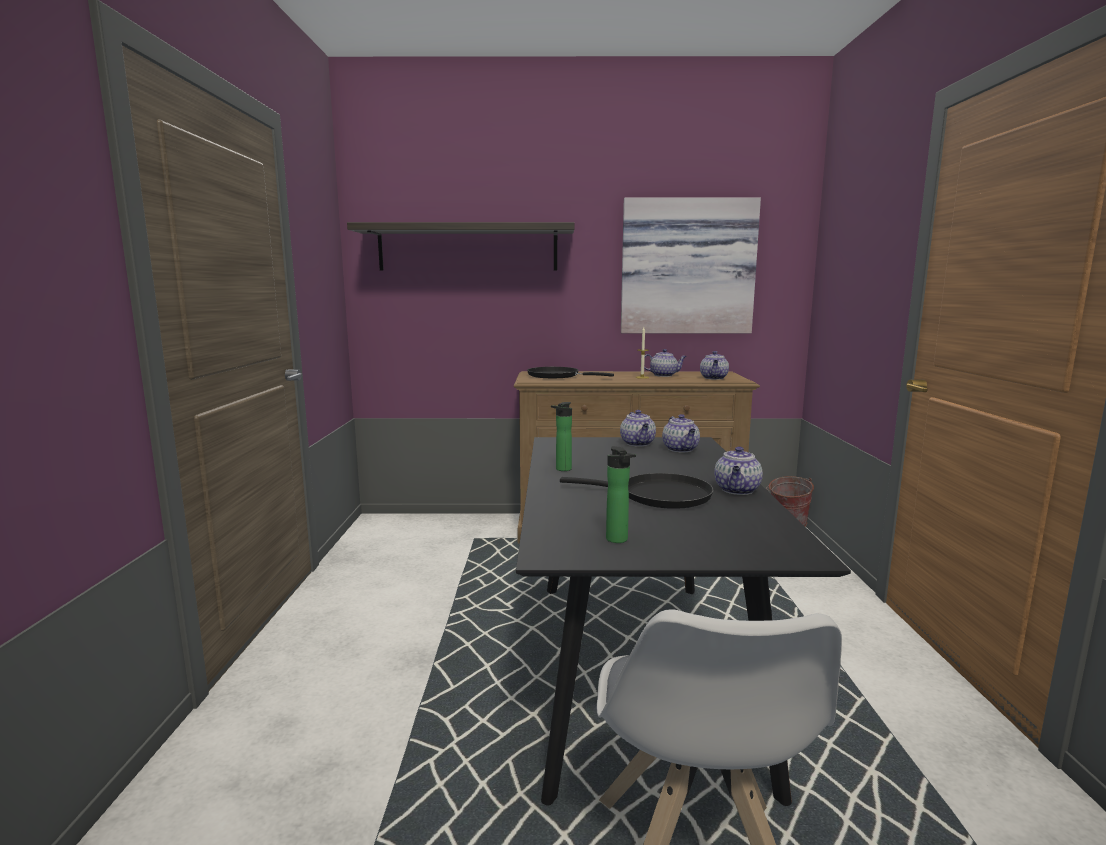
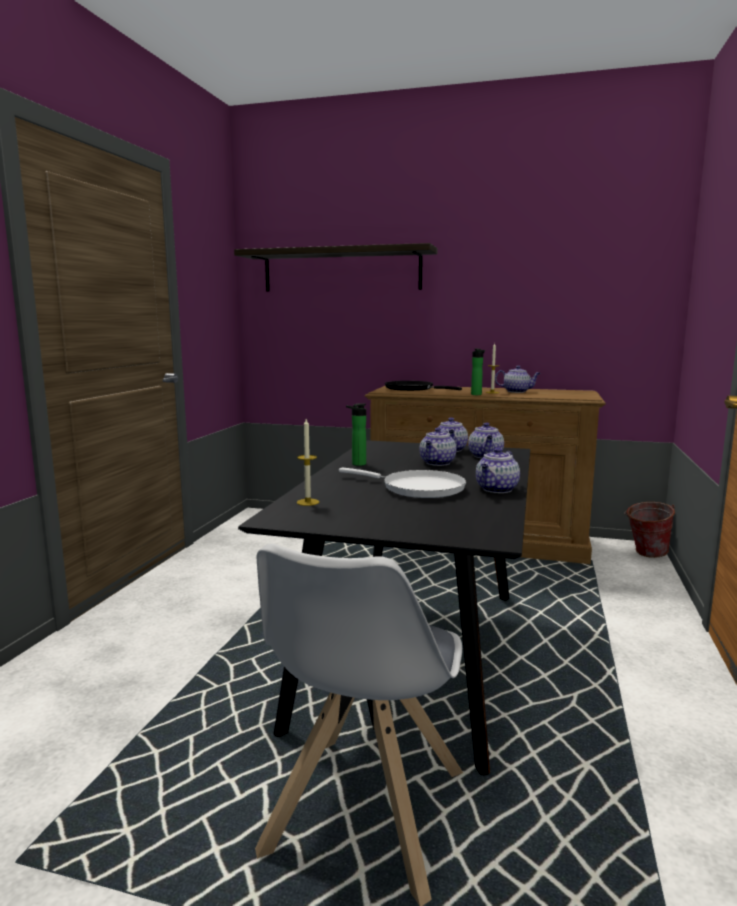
camera: 15 degrees right, 0 degrees up
black frying pan [560,473,714,509] -> white frying pan [339,467,466,498]
bottle [606,446,636,543] -> bottle moved to [471,349,485,395]
picture [621,197,761,334] -> none
teapot [700,351,729,380] -> teapot moved to [420,427,457,466]
none -> candle [297,419,319,506]

